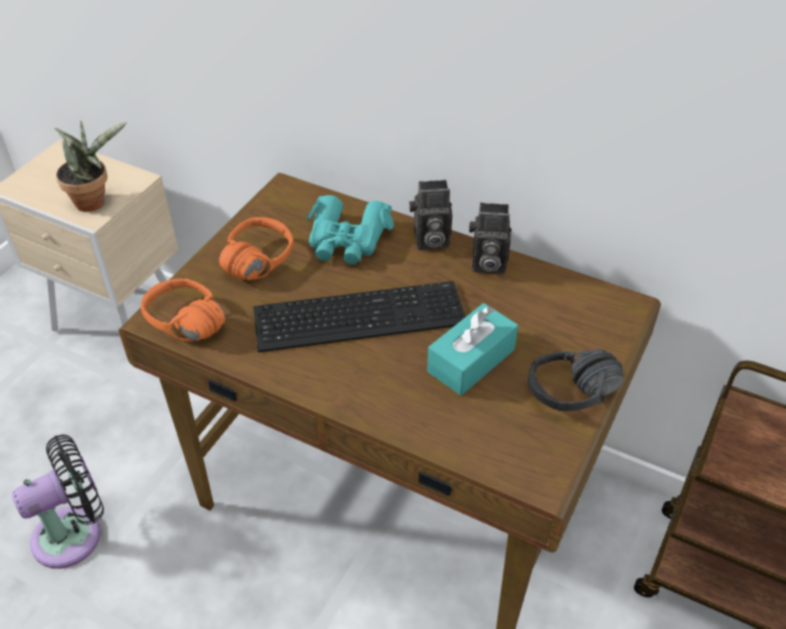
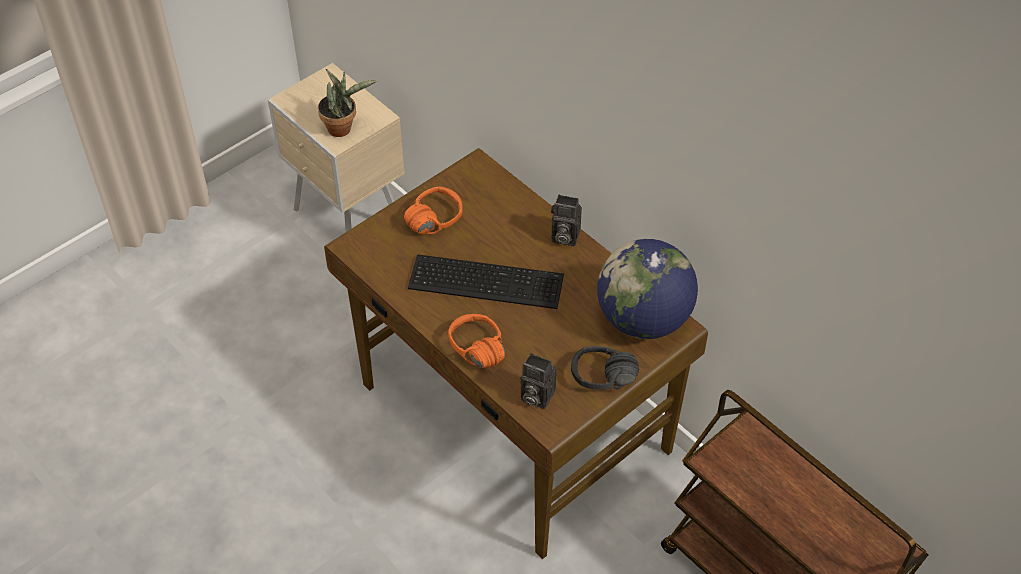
camera: 20 degrees right, 5 degrees up
black fan [12,434,104,569] -> none
orange headphones [141,278,226,341] -> orange headphones moved to [448,314,506,368]
turquoise binoculars [306,195,394,264] -> none
turquoise tissue box [427,303,518,395] -> none
camera [469,203,512,274] -> camera moved to [521,353,556,409]
none -> globe [597,239,698,339]

